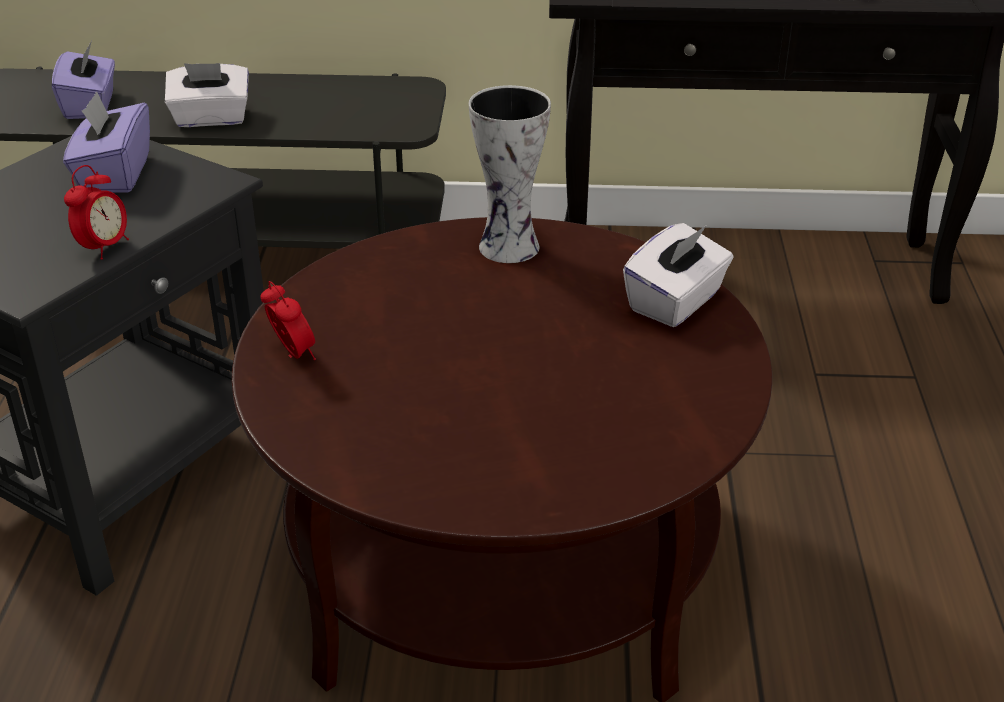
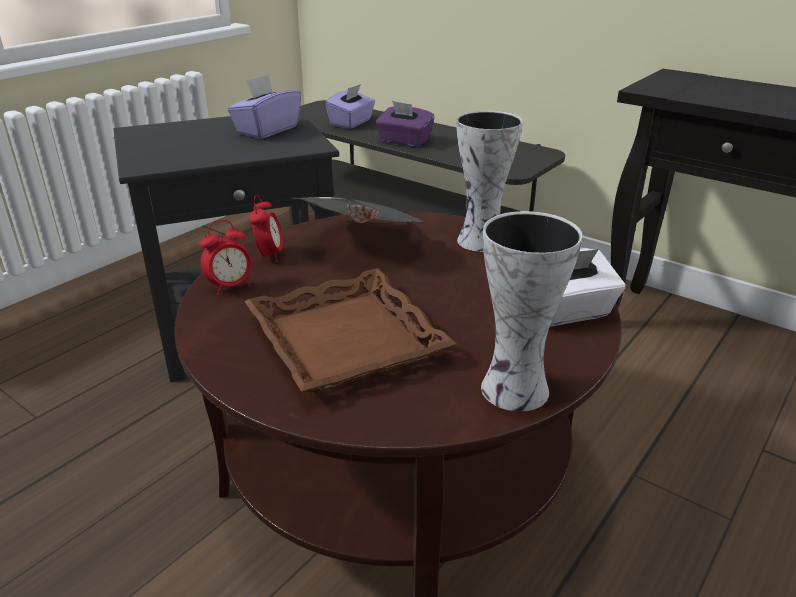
camera: 35 degrees right, 5 degrees down
alarm clock [64,165,129,259] -> alarm clock moved to [200,220,251,295]
white tissue box [165,63,249,127] -> purple tissue box [375,101,435,147]
none -> brown tray [245,268,456,393]
none -> newspaper [293,197,424,223]
none -> vase [481,211,583,412]

